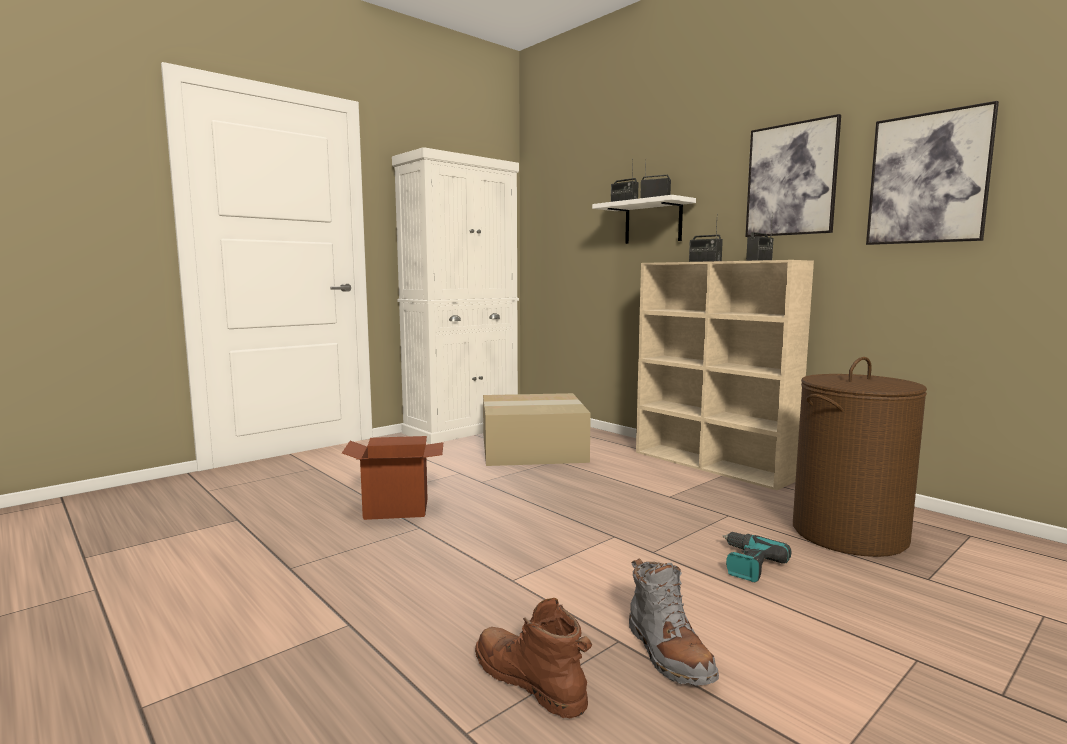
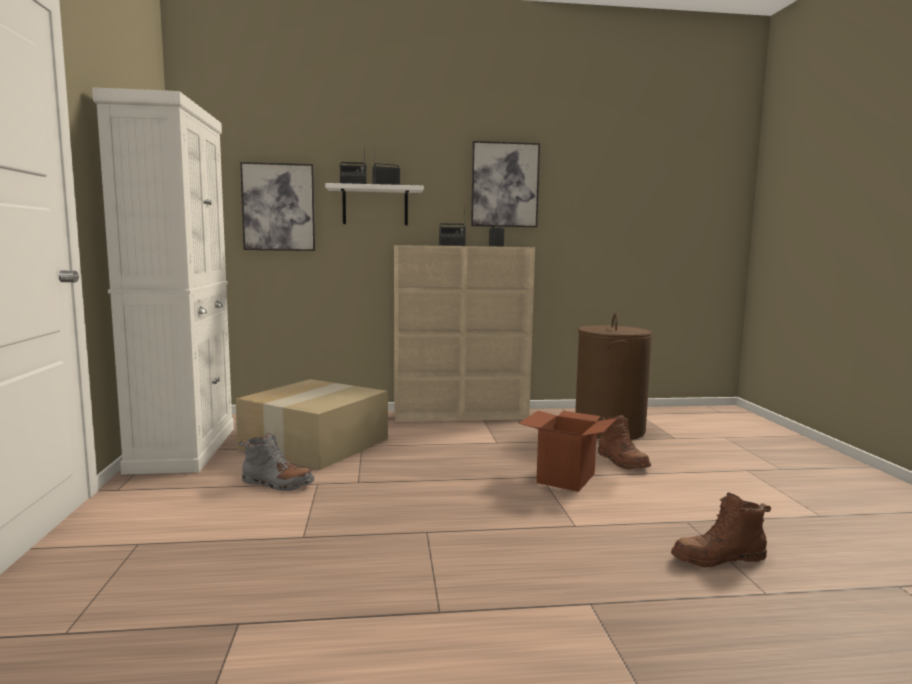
camera: 55 degrees left, 0 degrees up
cardboard box [342,436,443,520] -> cardboard box moved to [518,411,617,492]
grey boot [629,558,719,685] -> grey boot moved to [238,432,315,491]
power drill [722,532,791,582] -> brown boot [598,415,651,470]
picture [866,101,999,245] -> picture moved to [240,162,315,251]

